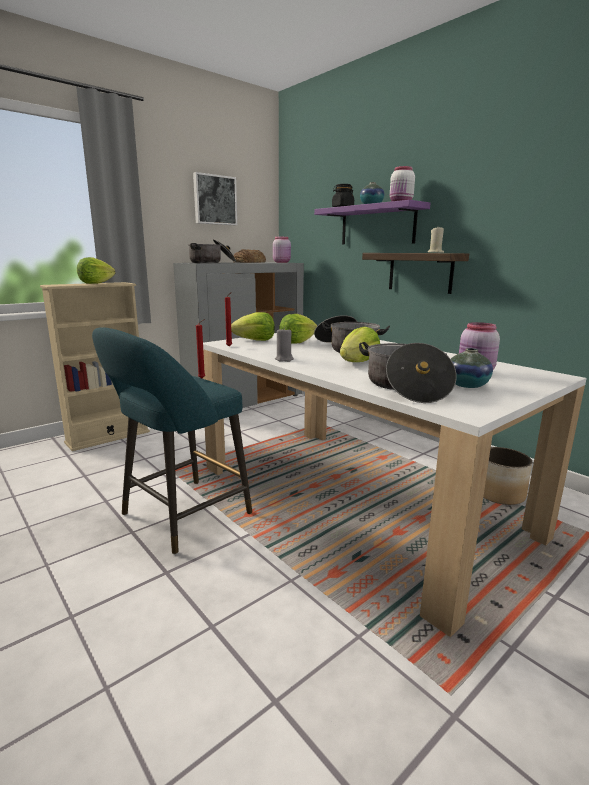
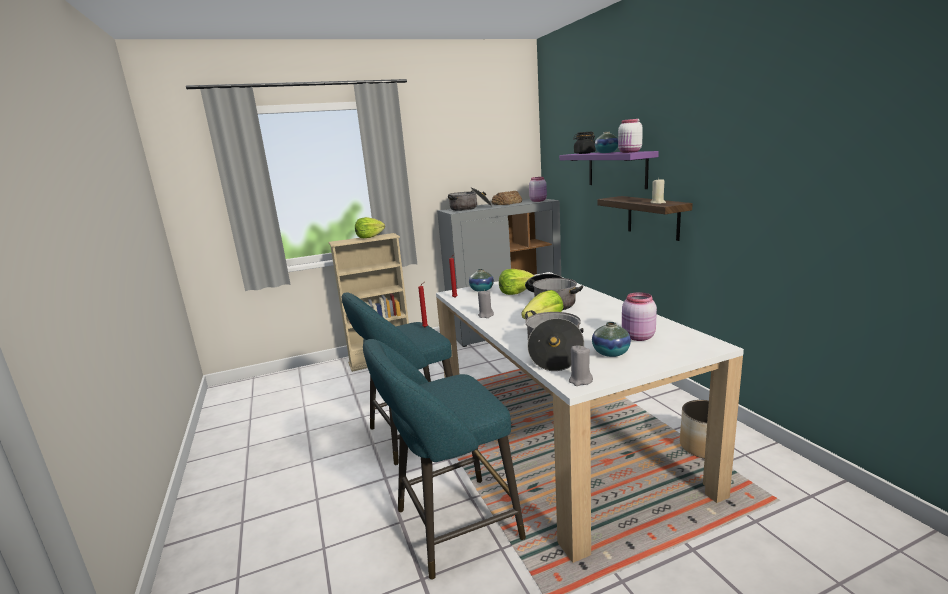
camera: 20 degrees right, 0 degrees up
picture [193,172,237,225] -> none
lettuce [231,312,275,341] -> vase [469,269,494,292]
none -> turquoise stool [363,339,526,580]
none -> grey candle [569,346,593,386]

